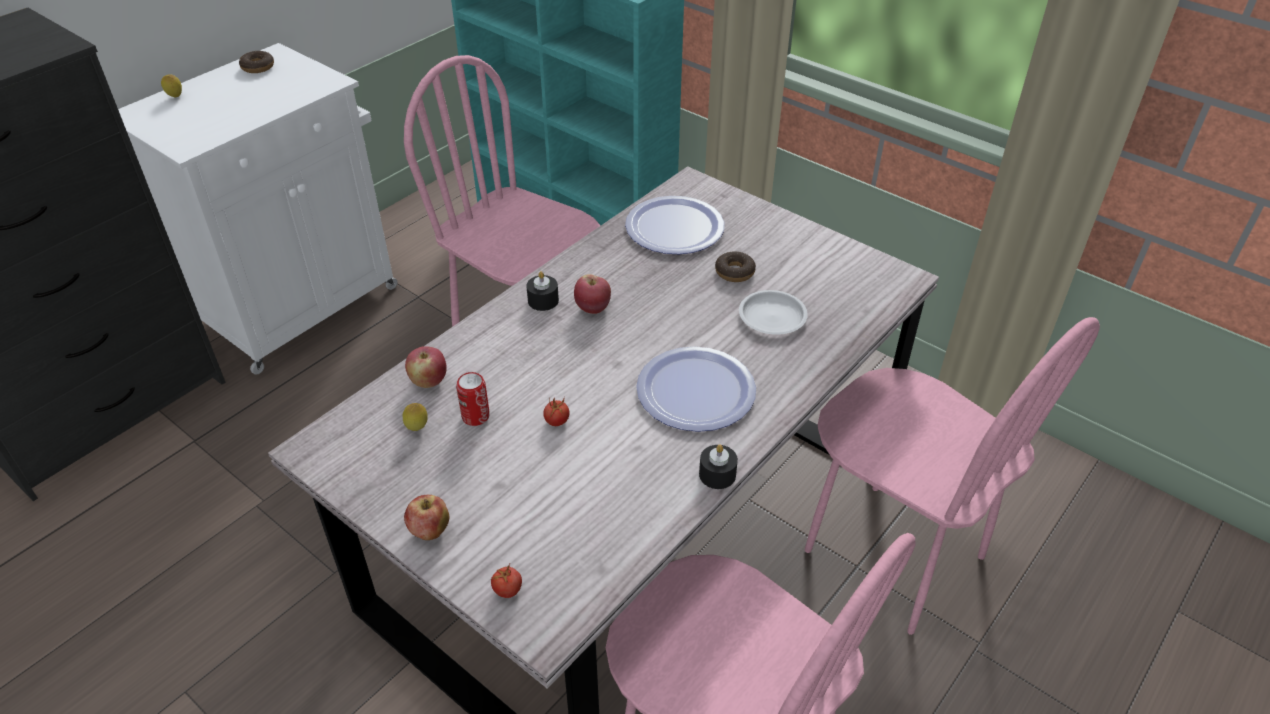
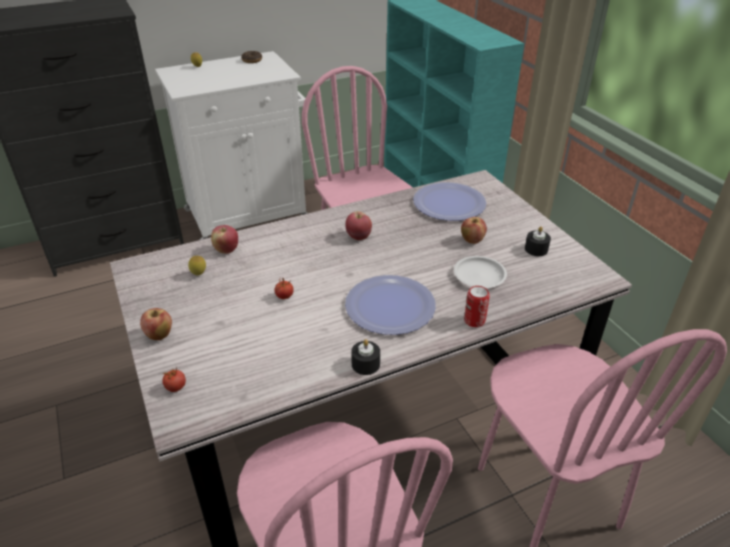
camera: 25 degrees right, 5 degrees down
can [456,372,490,426] -> can moved to [464,286,490,327]
black candle [526,271,559,311] -> black candle moved to [525,226,551,256]
donut [715,252,756,282] -> apple [461,217,487,244]

